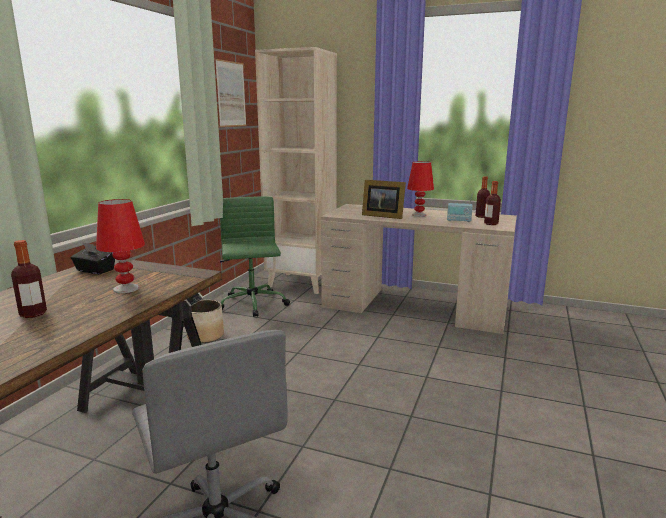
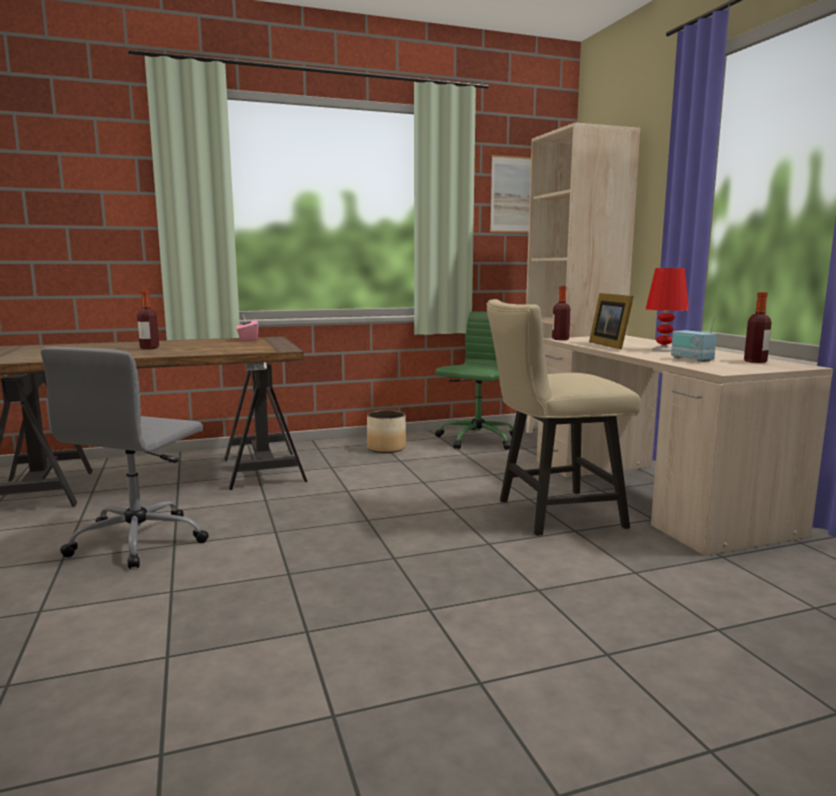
camera: 50 degrees right, 5 degrees down
black tissue box [71,242,115,274] -> pink tissue box [236,314,258,341]
red table lamp [96,199,145,293] -> none
bottle [484,181,501,225] -> bottle moved to [552,286,571,340]
none -> beige chair [487,299,641,536]

